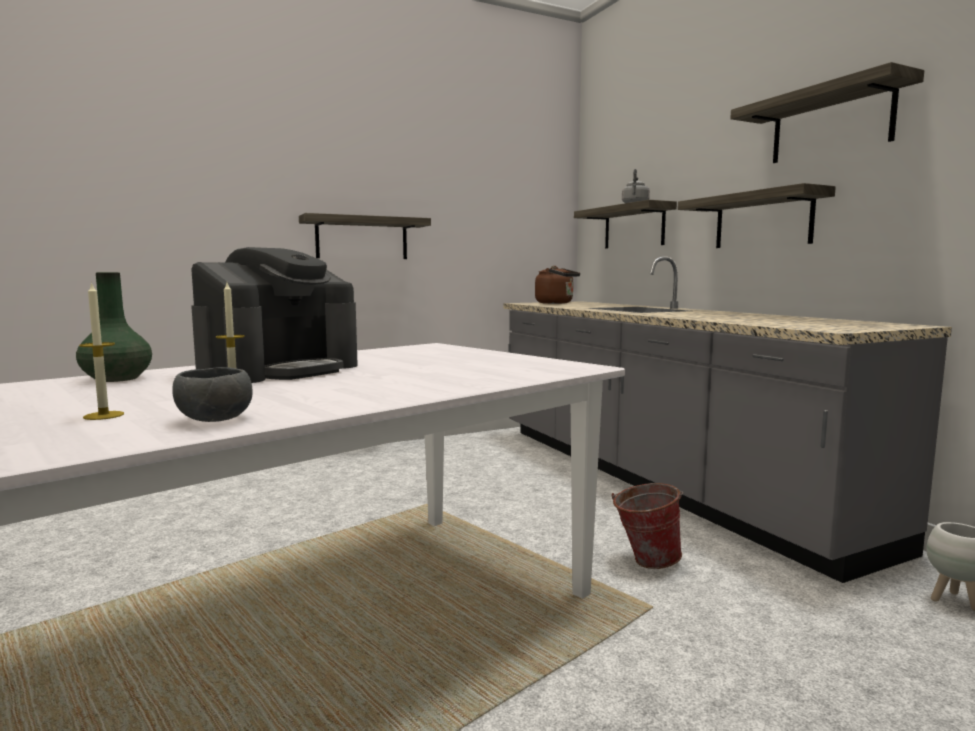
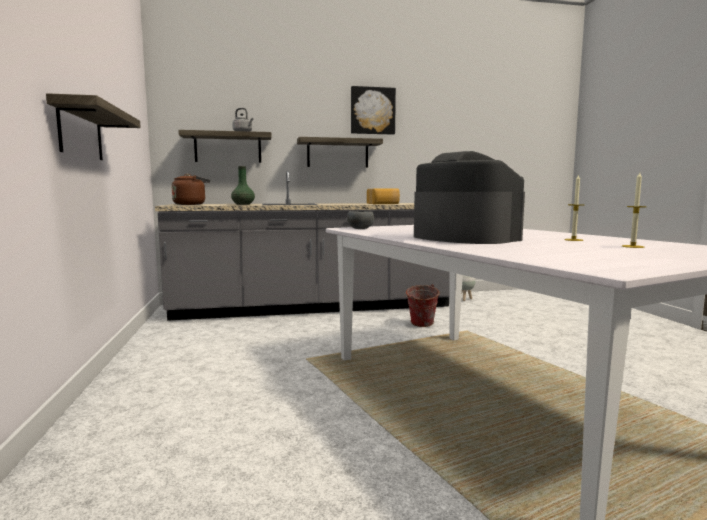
camera: 75 degrees left, 0 degrees up
green vase [76,272,152,382] -> green vase moved to [231,166,255,205]
grey bowl [172,367,253,422] -> grey bowl moved to [347,211,374,229]
shelf [730,62,924,163] -> picture [351,86,396,135]
none -> bread [367,188,400,204]

